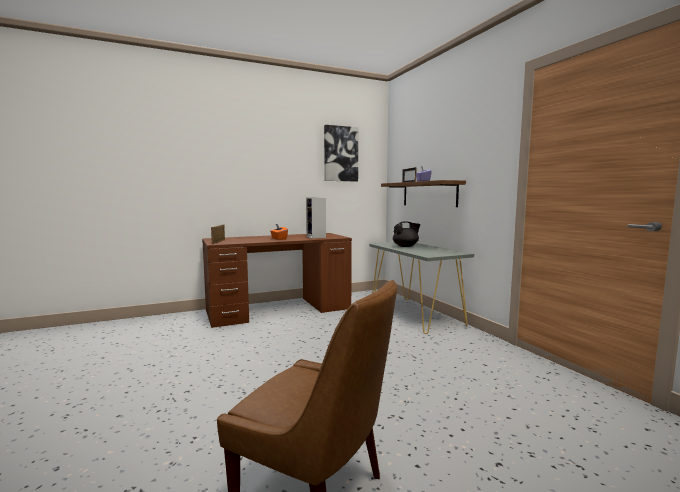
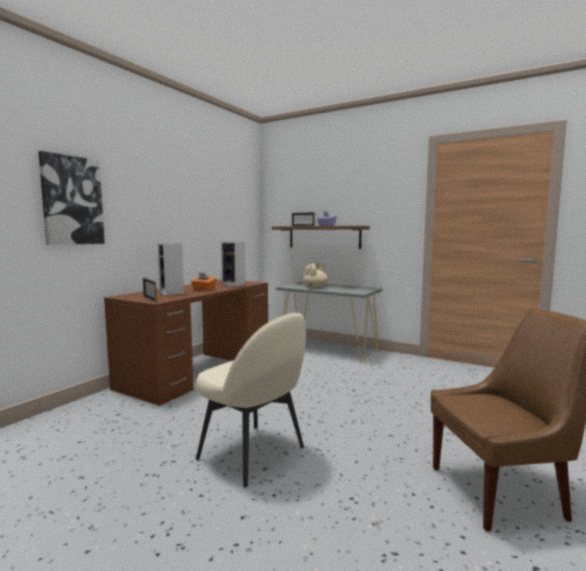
camera: 35 degrees left, 0 degrees up
picture [324,125,358,181] -> picture moved to [39,151,105,245]
black teapot [393,221,420,247] -> beige teapot [303,263,328,288]
none -> speaker [158,244,184,295]
none -> beige chair [196,313,306,487]

